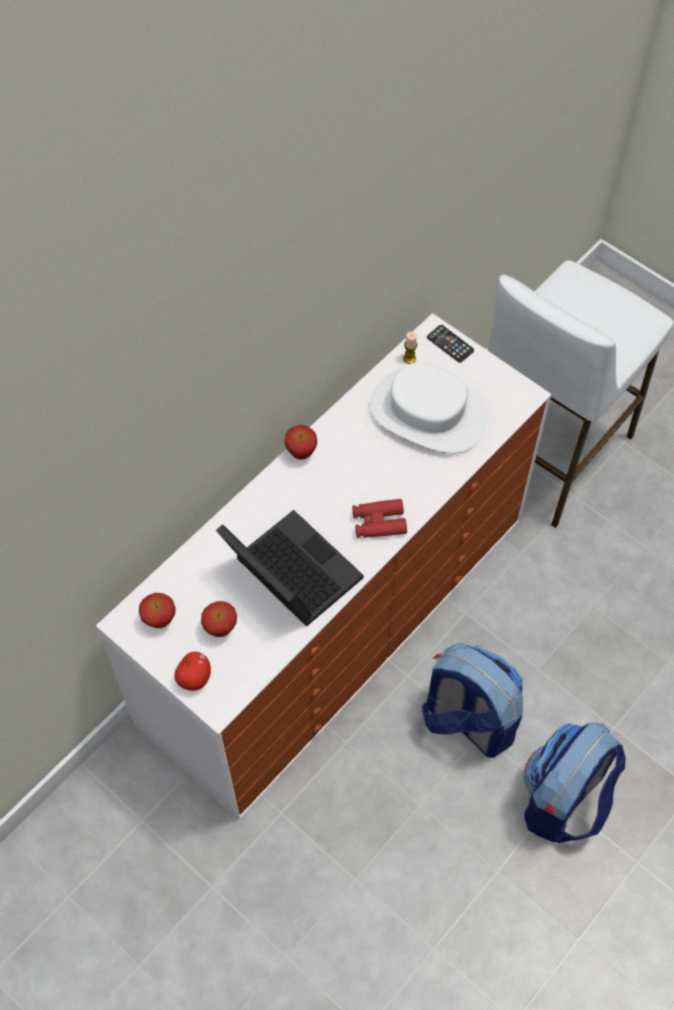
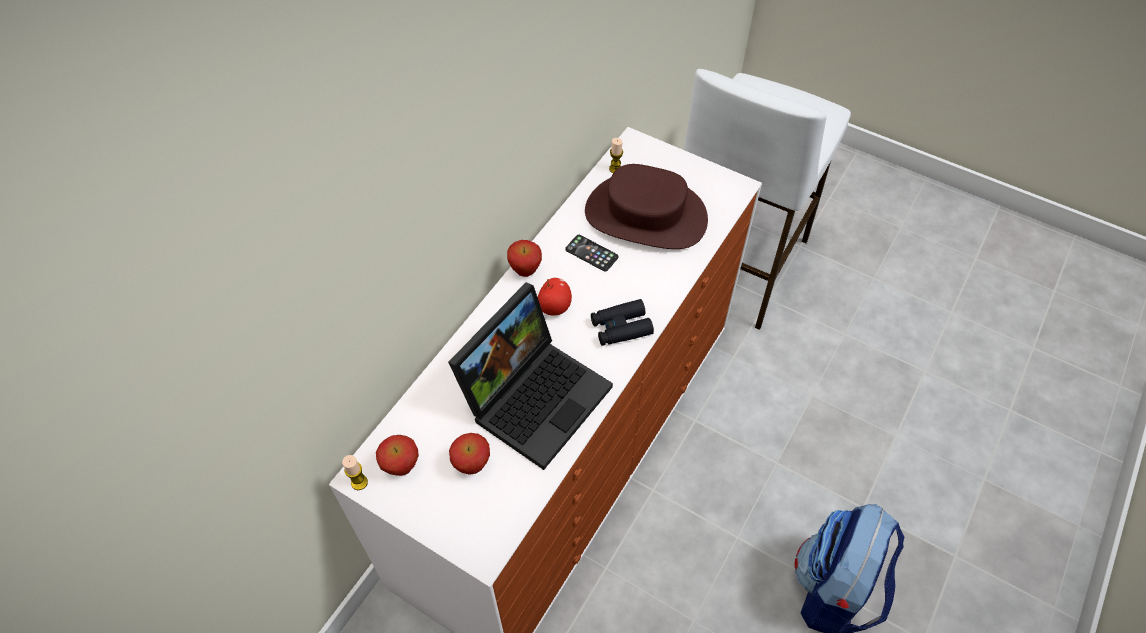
camera: 10 degrees left, 5 degrees down
apple [174,652,211,691] -> apple moved to [538,278,572,315]
laptop [216,510,363,627] -> laptop turned 90 degrees clockwise [448,282,613,470]
red binoculars [352,499,407,538] -> black binoculars [591,299,654,346]
white hat [369,362,488,453] -> brown hat [585,164,708,249]
backpack [422,642,523,758] -> none
phone [427,325,474,363] -> phone moved to [565,235,618,272]
none -> candle [342,455,368,490]

